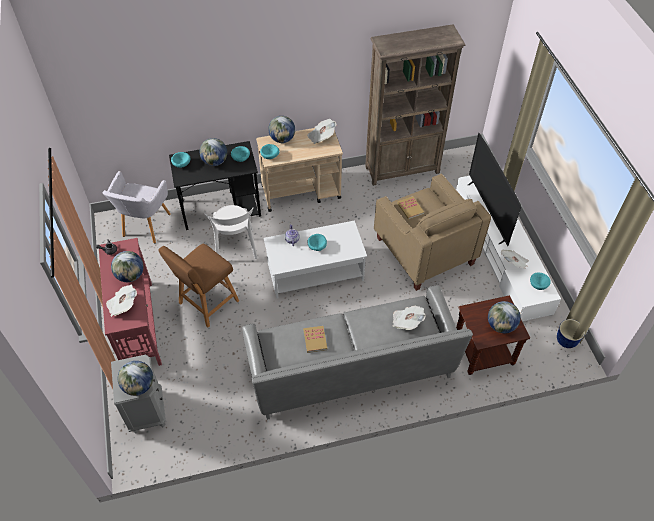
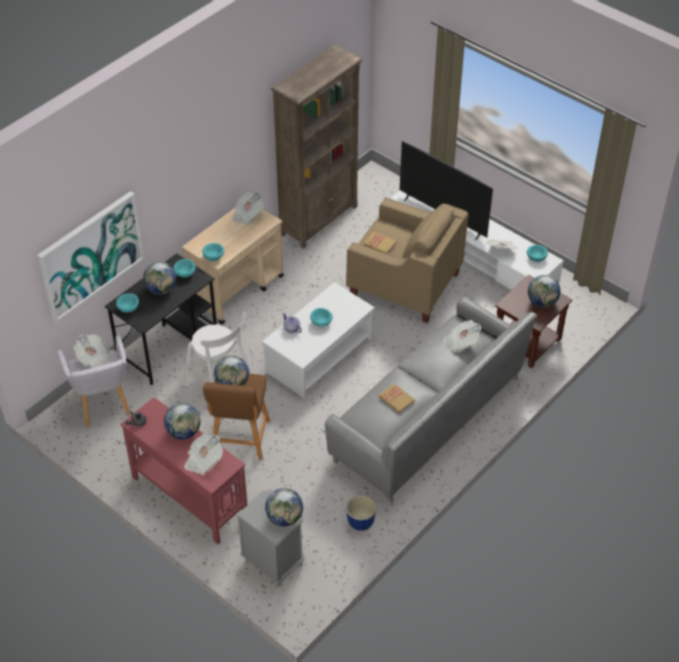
camera: 35 degrees left, 5 degrees down
globe [268,116,295,143] -> globe moved to [214,355,249,386]
planter [557,319,585,348] -> planter moved to [346,496,376,531]
none -> picture [37,191,144,323]
none -> newspaper [74,334,111,368]

